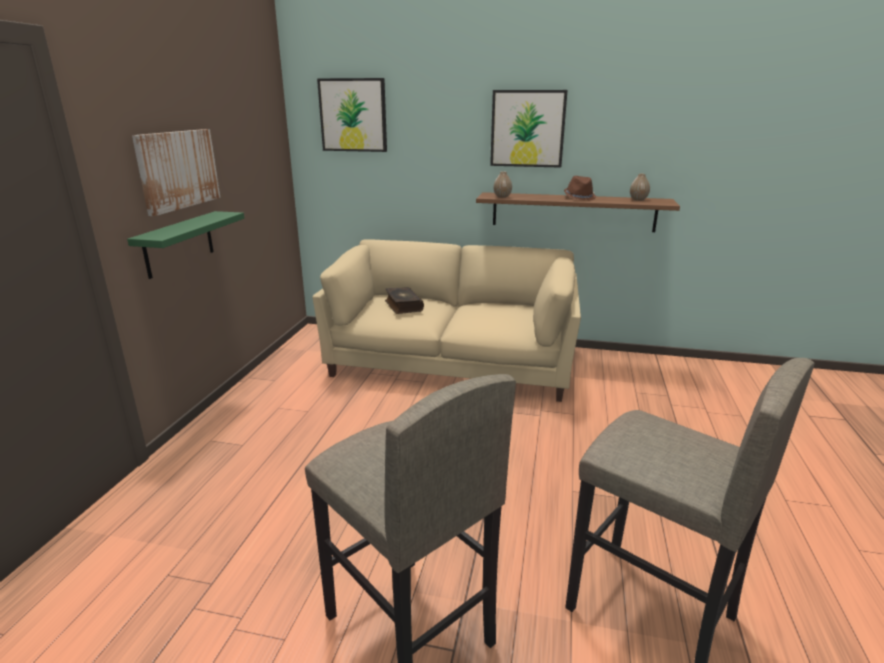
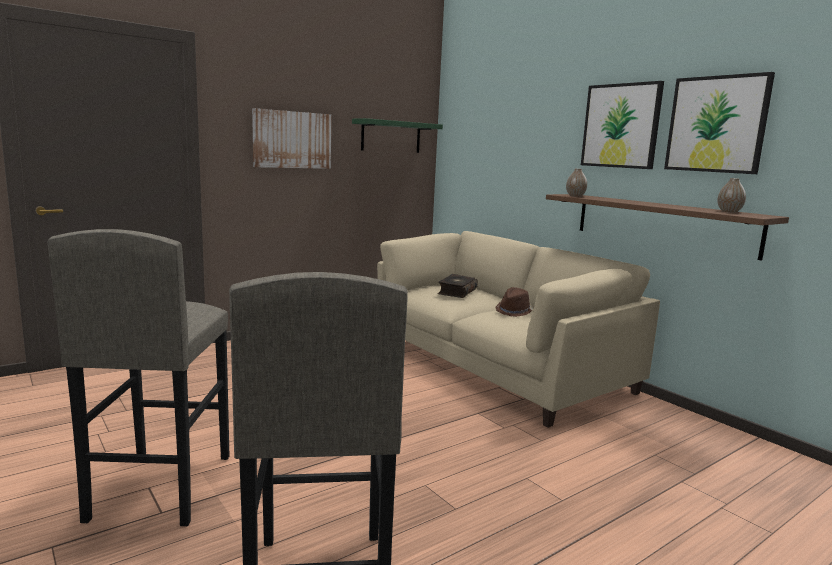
camera: 40 degrees right, 10 degrees down
green shelf [127,211,244,279] -> green shelf moved to [352,118,443,153]
picture [317,78,387,152] -> picture moved to [664,72,775,174]
brown hat [564,176,596,200] -> brown hat moved to [495,287,534,317]

